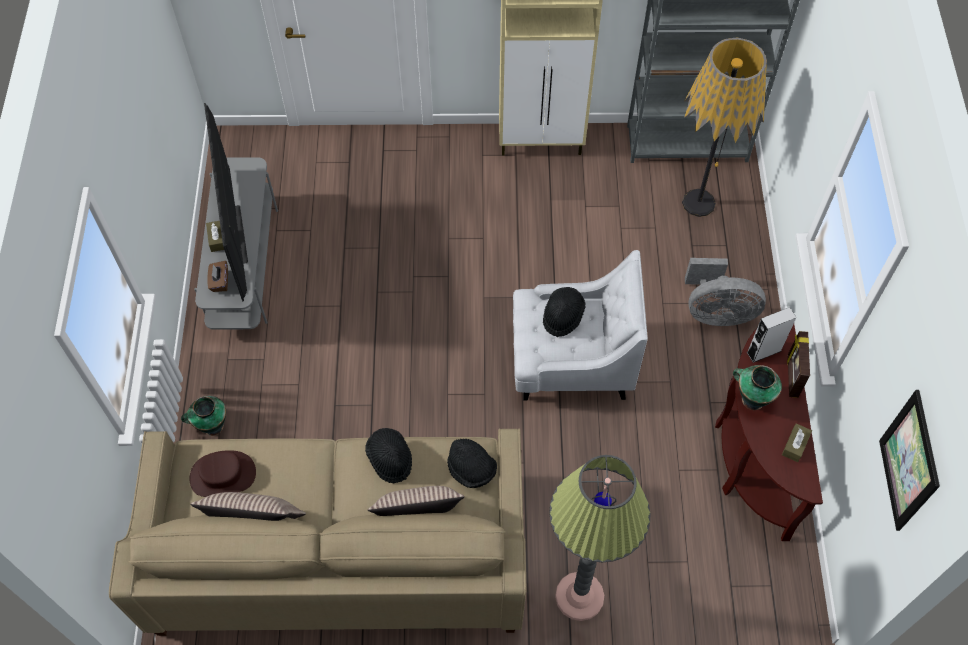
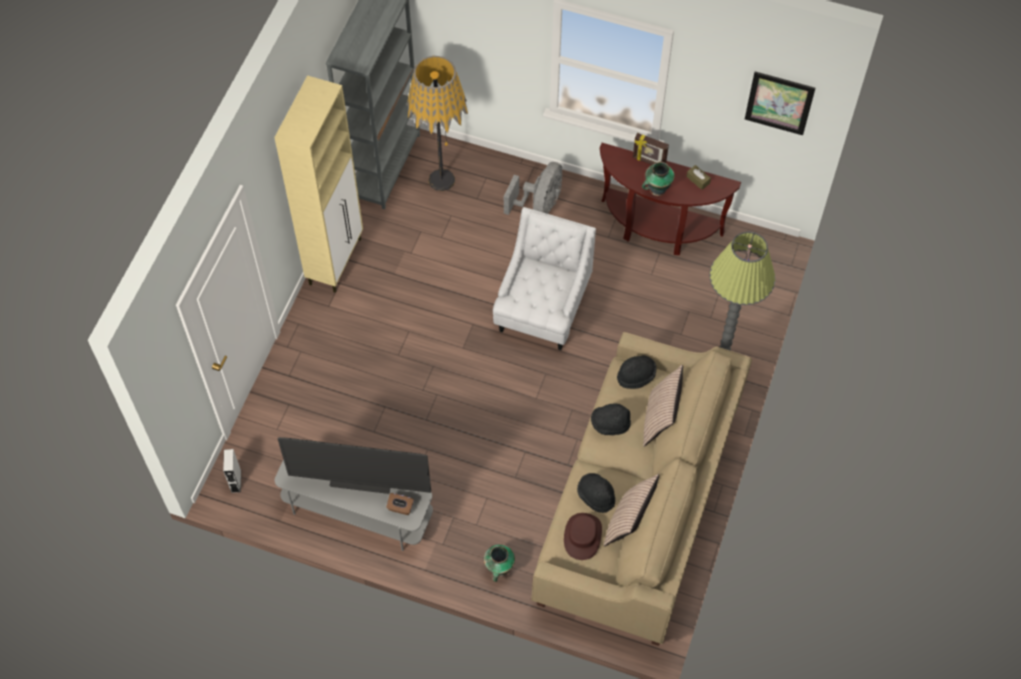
camera: 70 degrees left, 0 degrees up
brown tissue box [206,221,224,252] -> none
black hat [543,287,586,337] -> black hat moved to [577,473,615,513]
grey speaker [747,307,797,363] -> grey speaker moved to [223,449,241,493]

